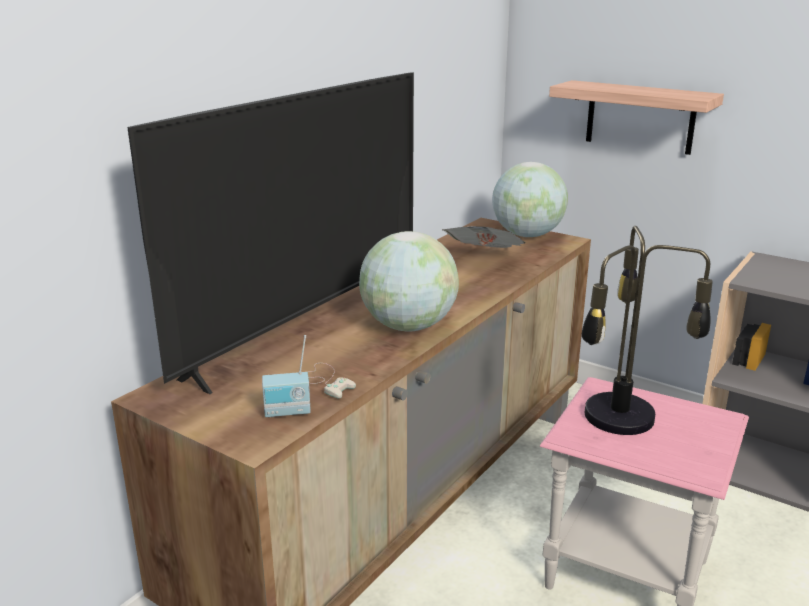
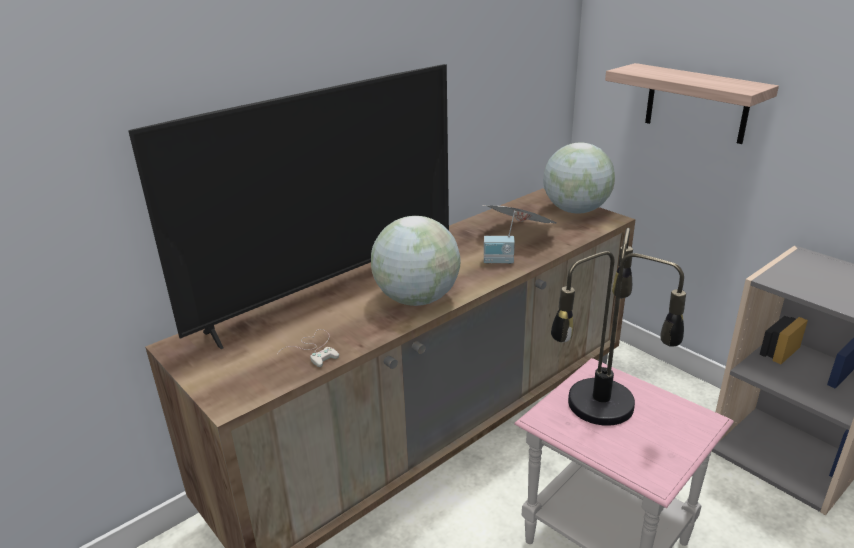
camera: 15 degrees right, 5 degrees up
radio [262,335,311,417] -> radio moved to [484,211,515,264]

